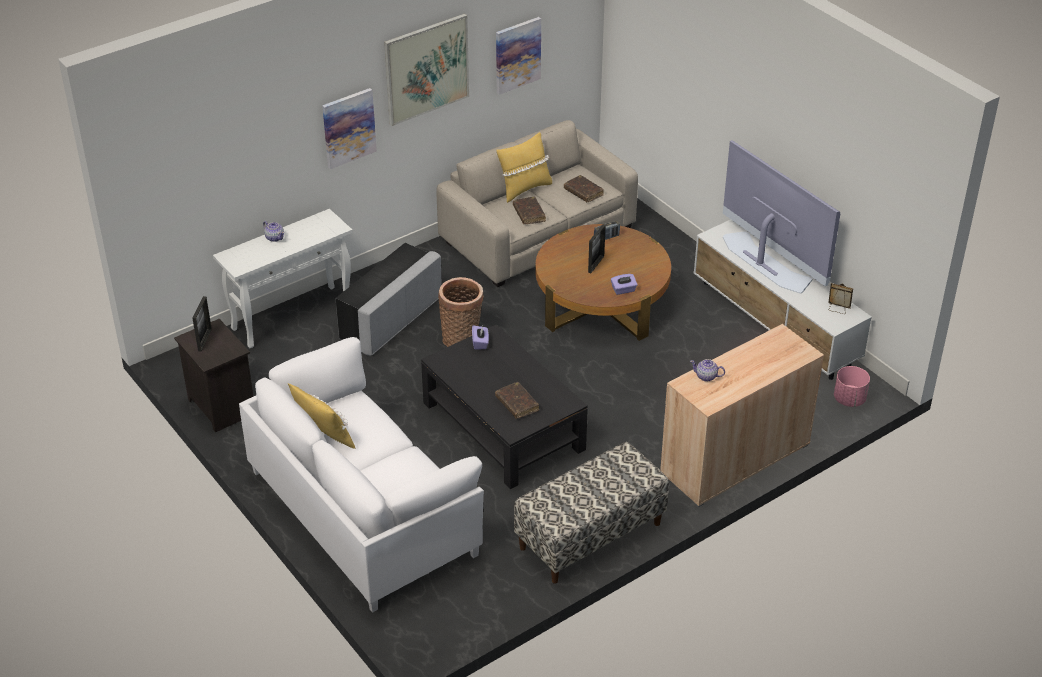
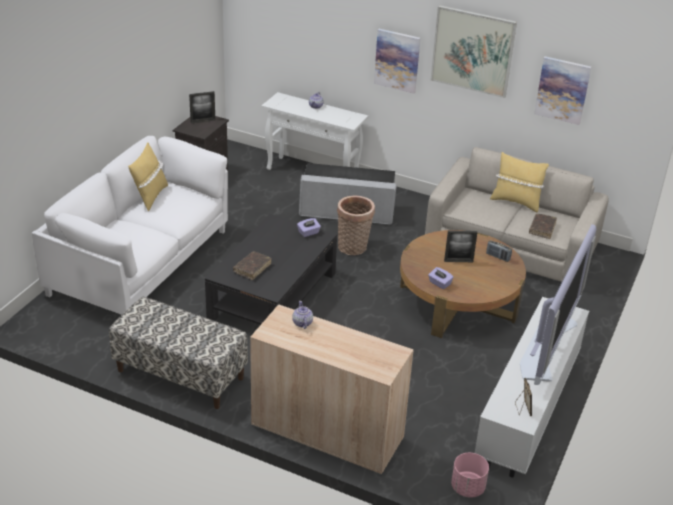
camera: 60 degrees right, 5 degrees down
brown book [513,197,546,224] -> none

